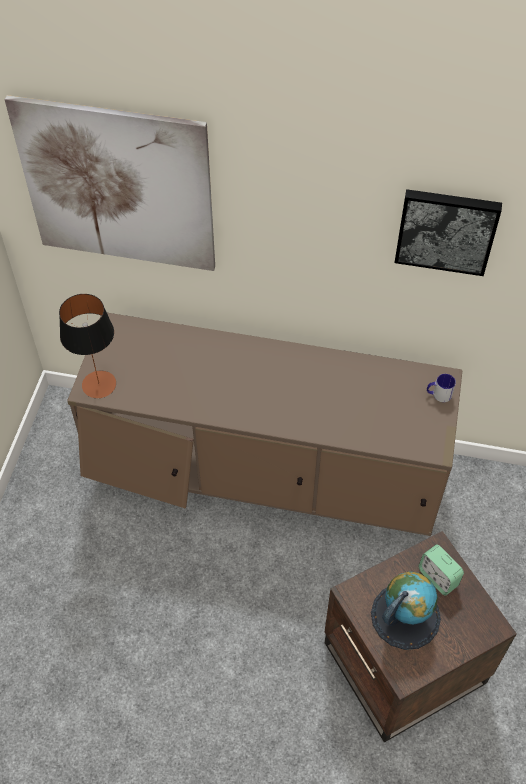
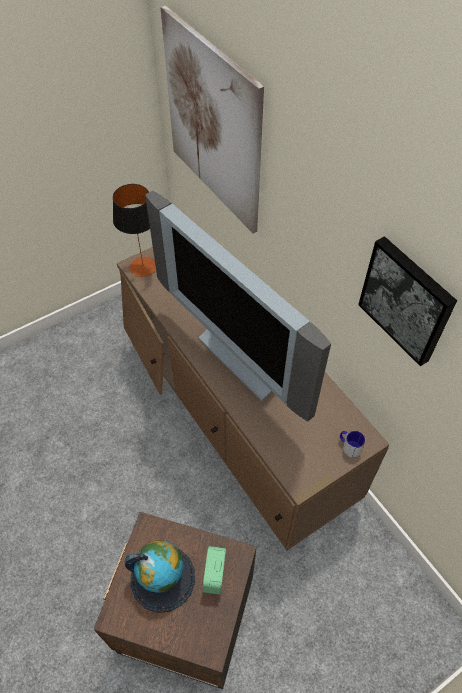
camera: 45 degrees right, 0 degrees up
none -> television [145,191,331,422]

